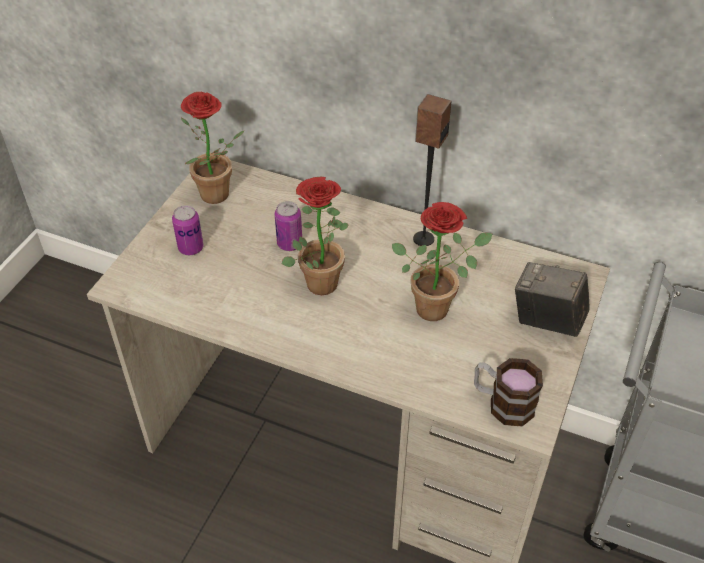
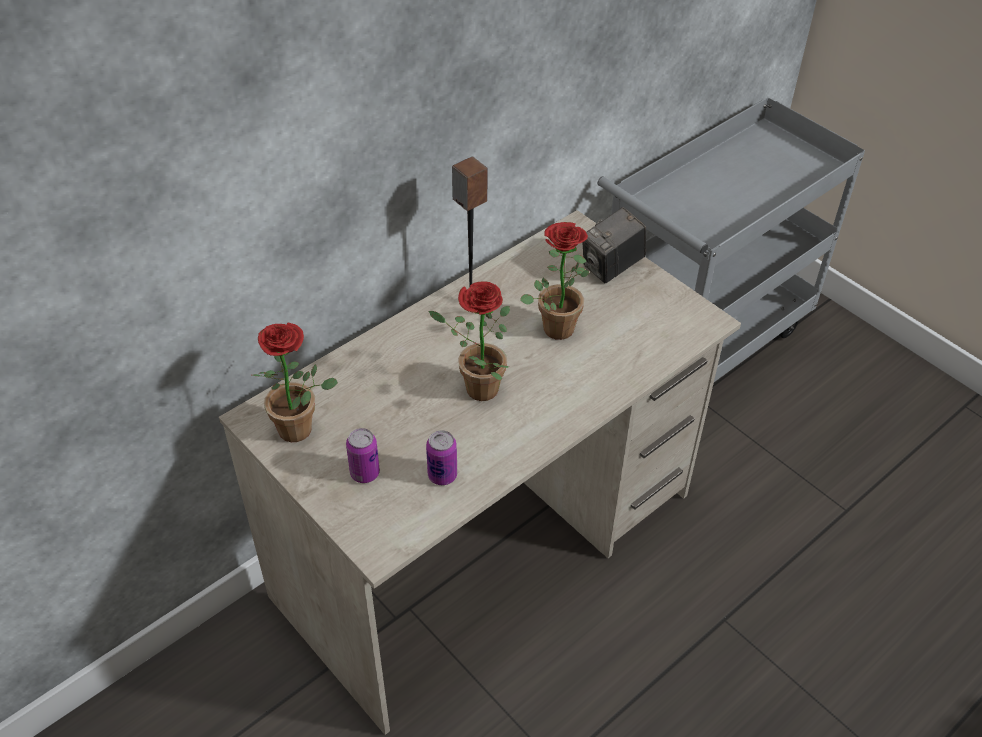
camera: 65 degrees left, 0 degrees up
can [275,201,302,251] -> can moved to [426,430,457,485]
mug [474,358,543,426] -> none

